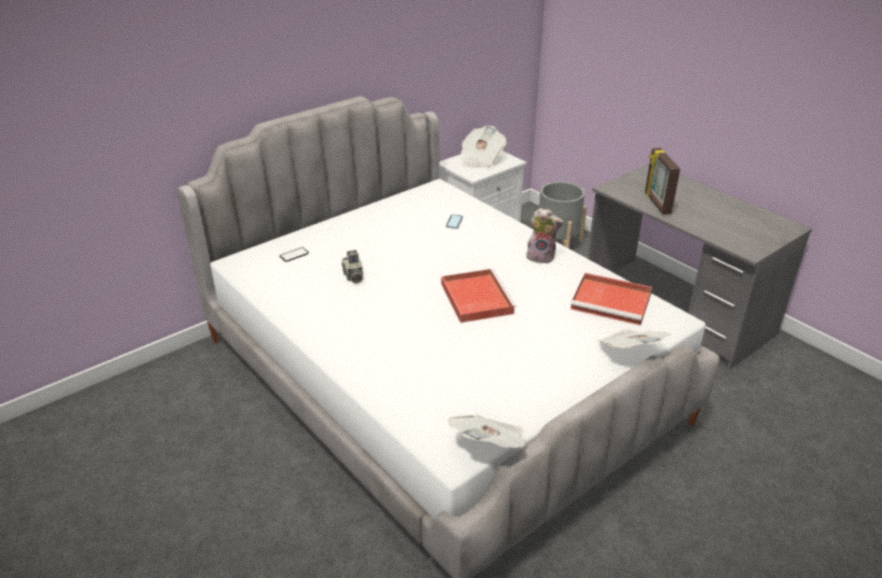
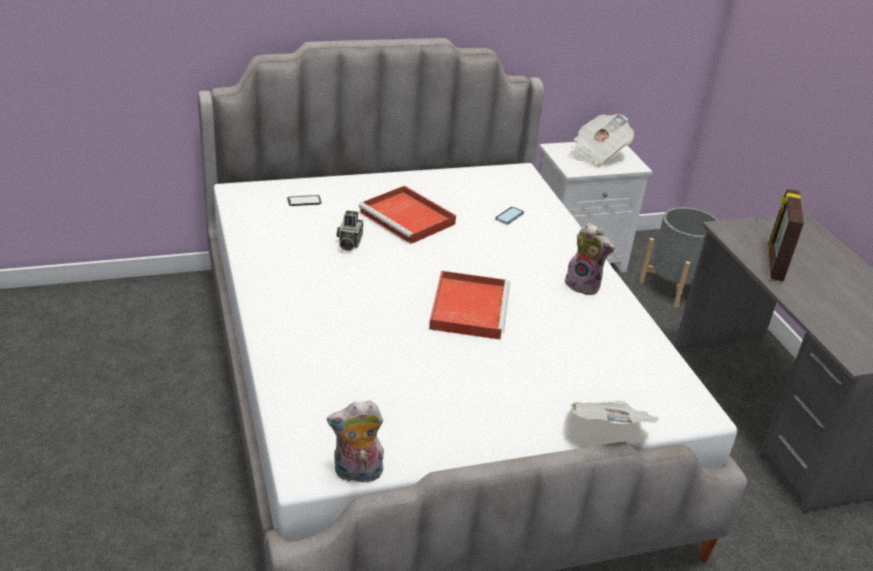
camera: 20 degrees right, 0 degrees up
newspaper [448,415,526,448] -> plush toy [327,401,384,482]
red tray [571,273,652,325] -> red tray moved to [359,186,456,244]

